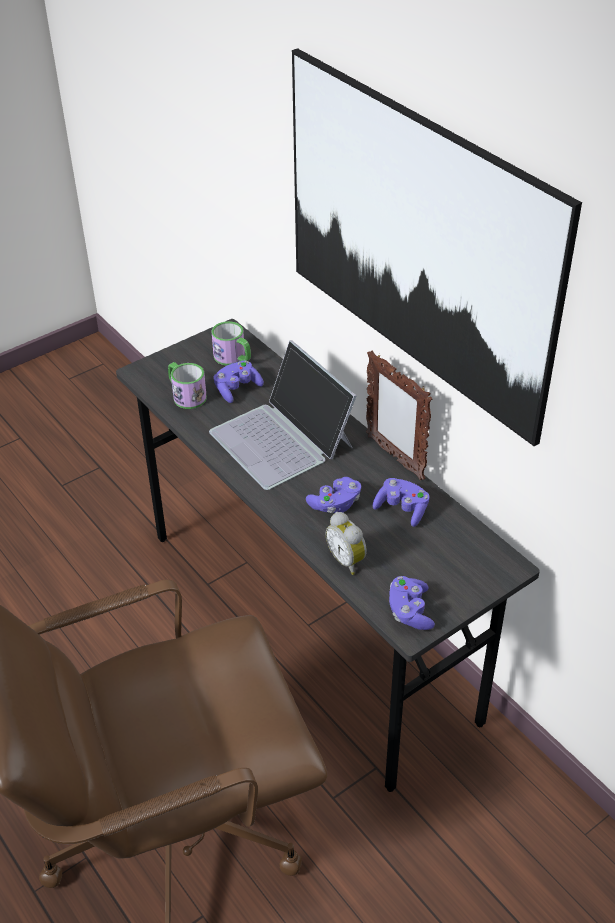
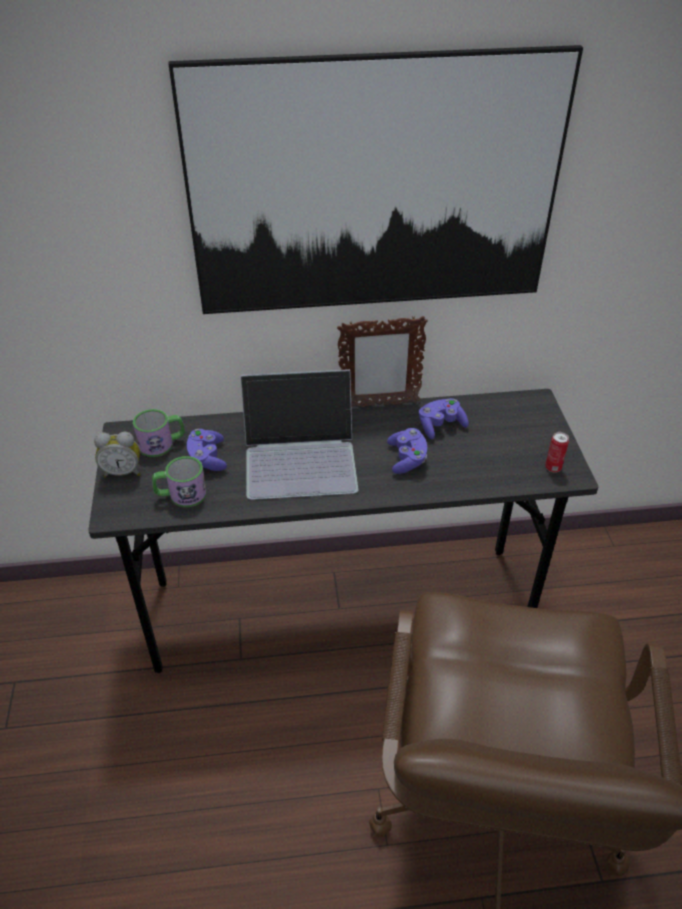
camera: 60 degrees left, 0 degrees up
alarm clock [326,512,367,575] -> alarm clock moved to [94,432,140,478]
purple game controller [389,576,435,630] -> can [545,432,569,473]

